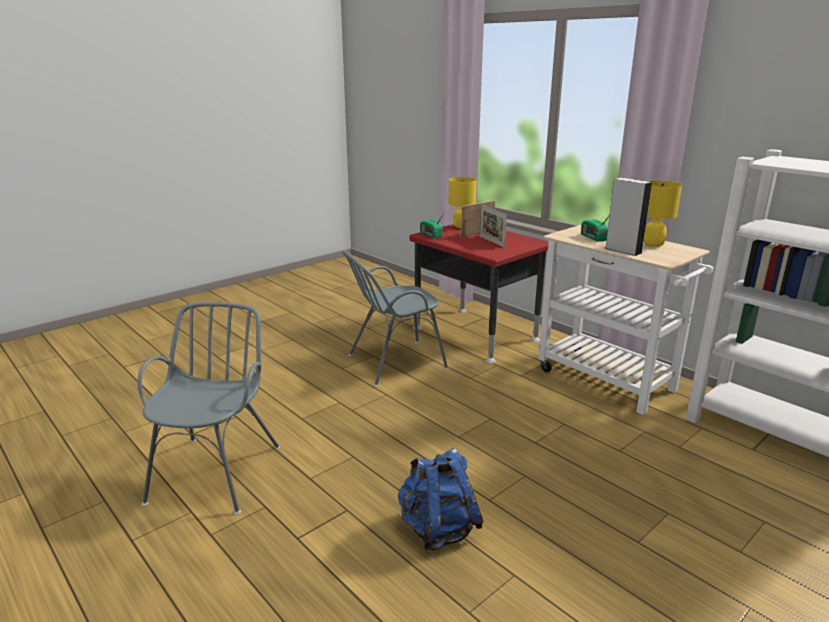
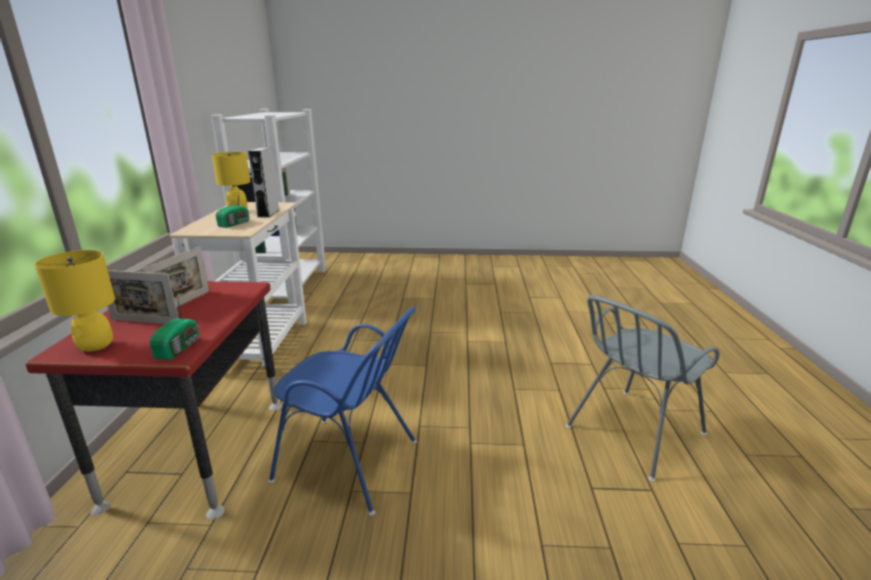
camera: 135 degrees left, 0 degrees up
grey chair [342,250,449,387] -> blue chair [268,307,417,516]
blue backpack [398,448,483,550] -> none

